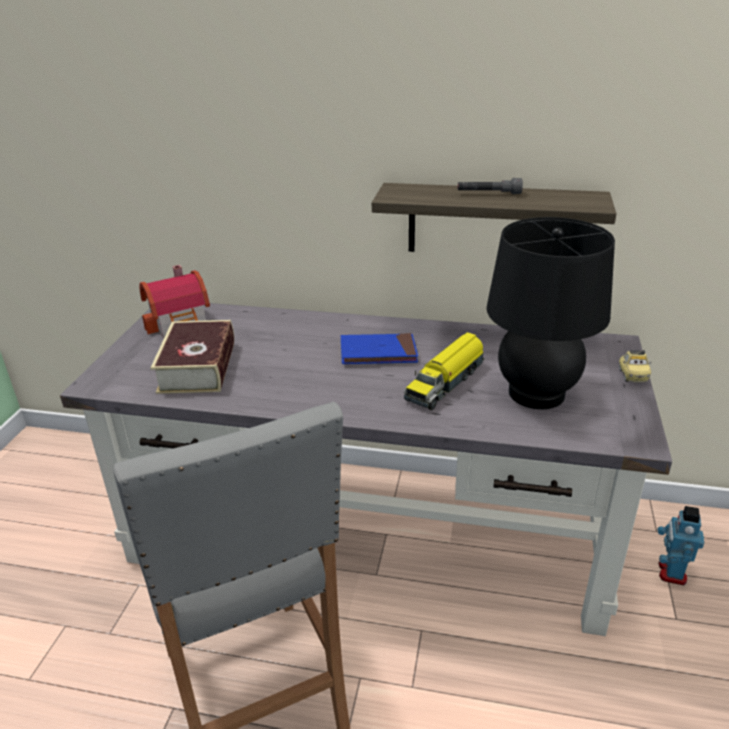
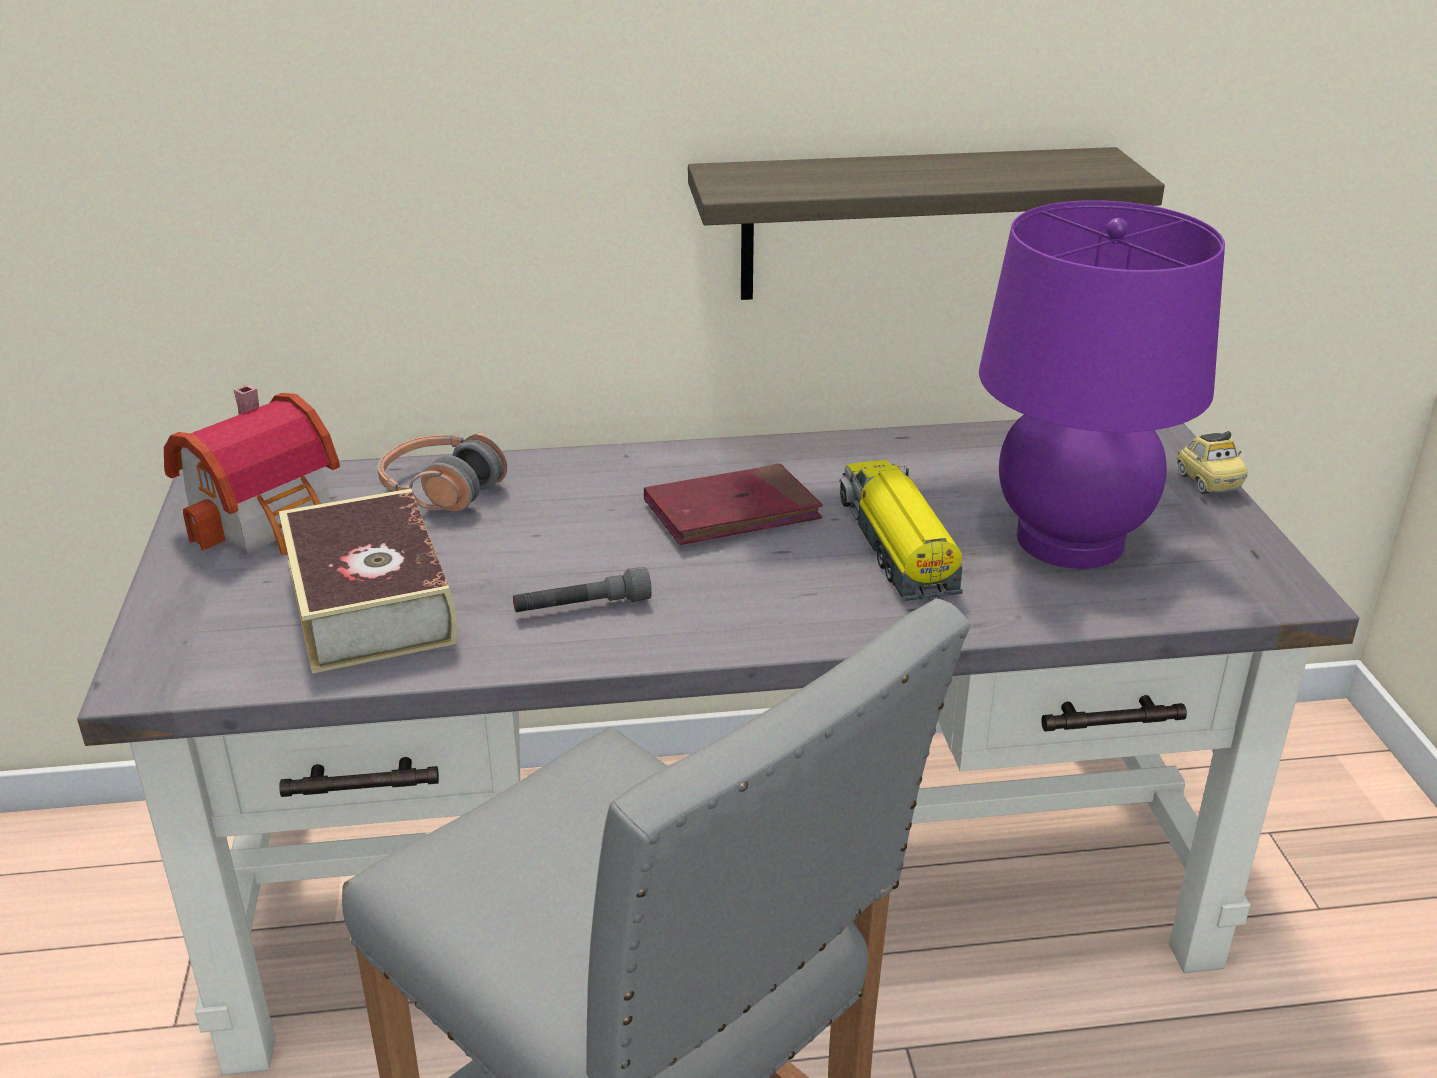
camera: 20 degrees left, 0 degrees up
blue book [341,333,418,364] -> red book [644,463,823,545]
toy truck [404,332,484,410] -> toy truck turned 150 degrees clockwise [839,460,963,601]
grey flashlight [458,178,523,194] -> grey flashlight moved to [513,567,652,612]
black table lamp [487,217,615,409] -> purple table lamp [979,200,1225,569]
toy robot [658,506,704,585] -> none
none -> headphones [377,433,507,512]

